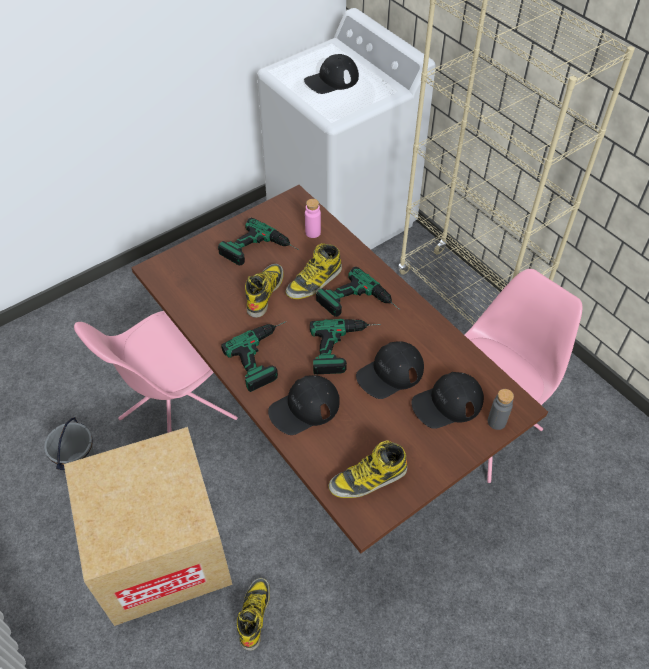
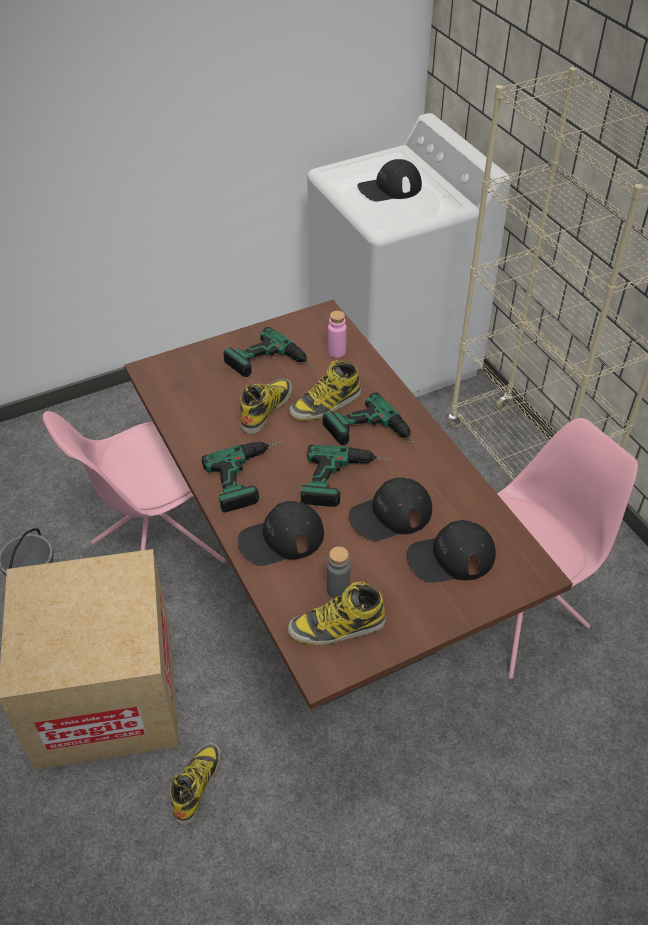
camera: 10 degrees right, 5 degrees down
grey bottle [488,389,514,430] -> grey bottle moved to [327,546,351,599]

